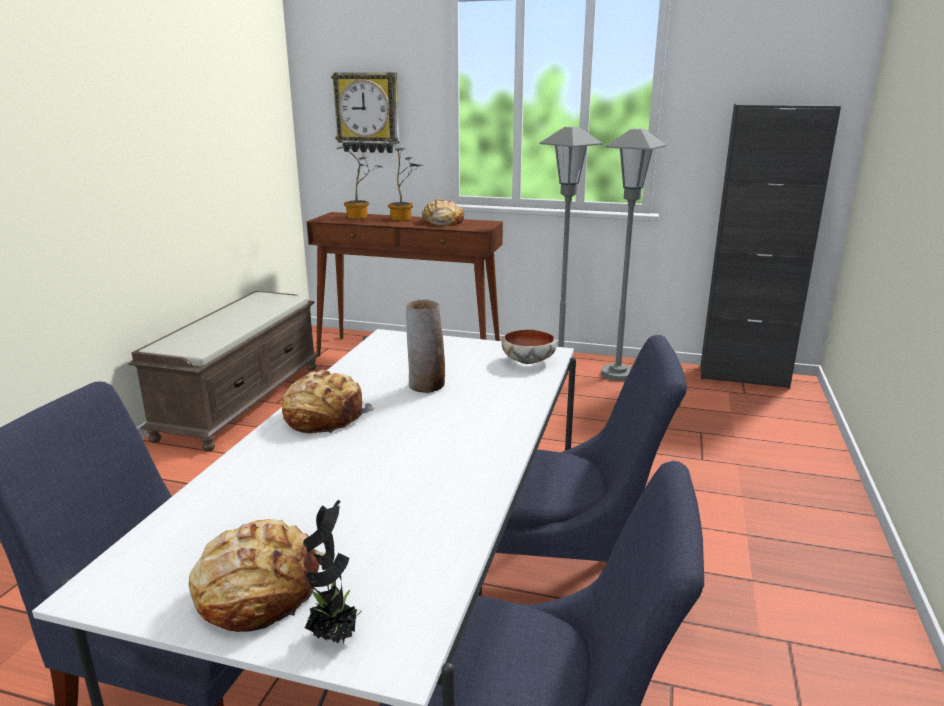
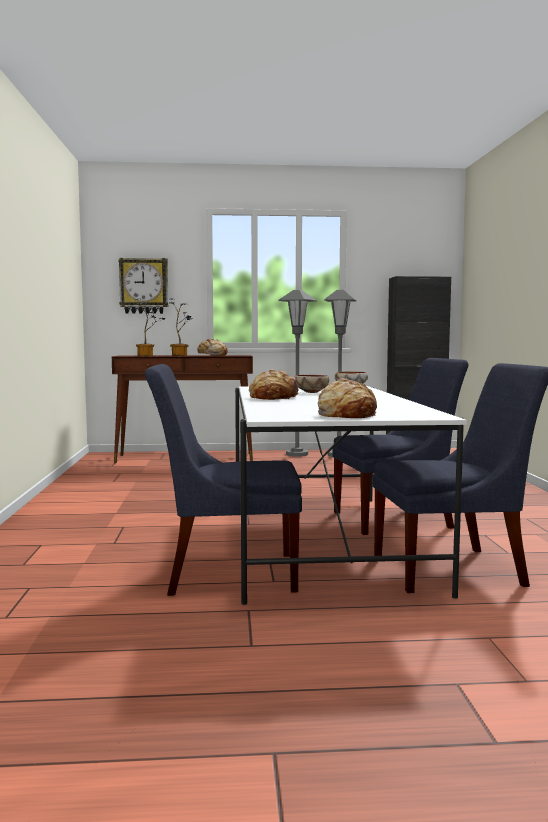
camera: 20 degrees left, 15 degrees down
brown bench [128,291,319,452] -> none
potted plant [304,500,362,644] -> none
vase [406,299,445,393] -> bowl [294,375,329,393]

